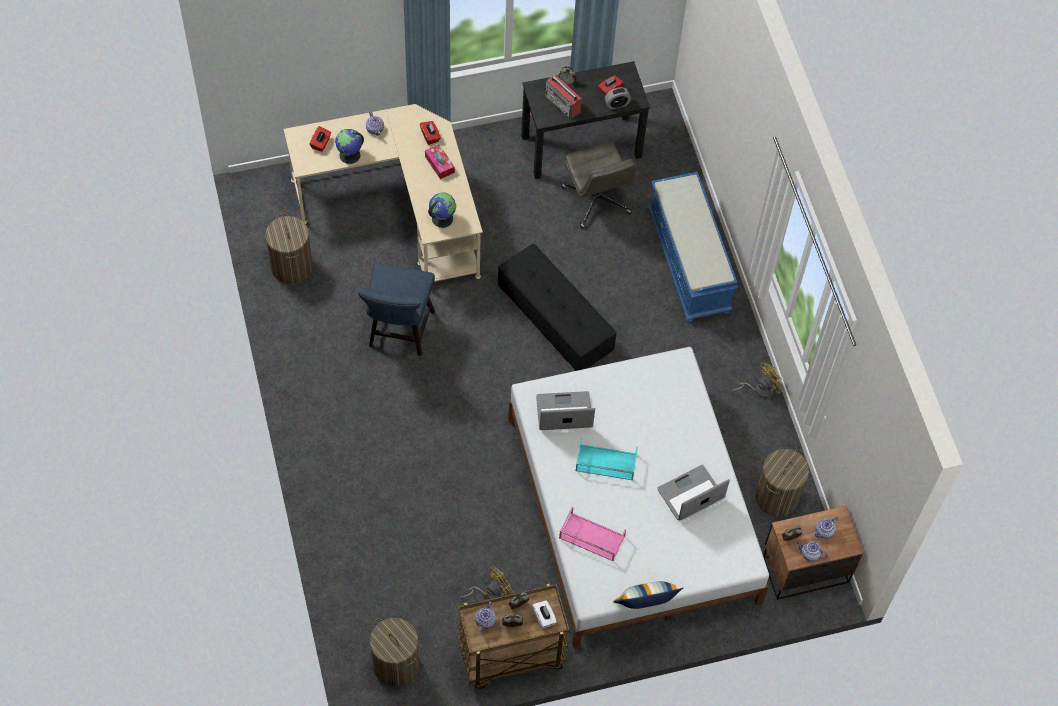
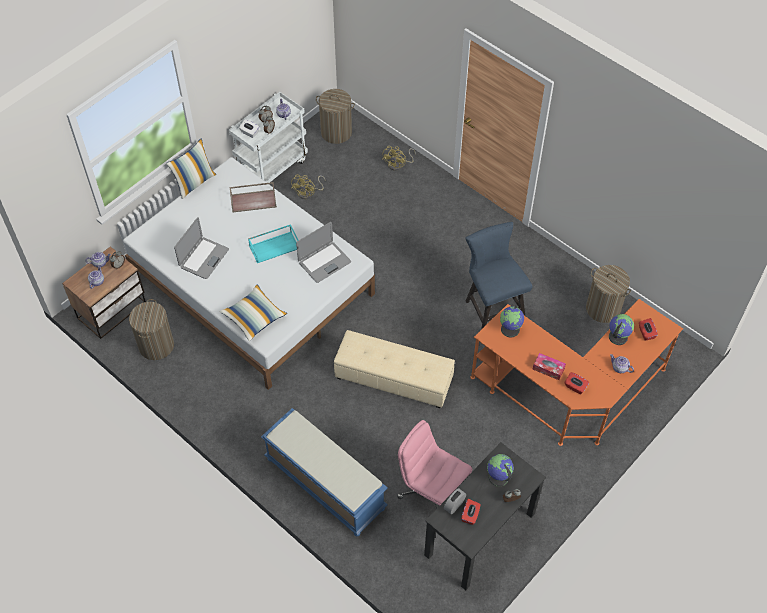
camera: 150 degrees right, 5 degrees down
beige desk [283,104,483,282] -> orange desk [470,299,683,446]
brown cart [458,583,570,689] -> white cart [229,92,308,183]
black ottoman [498,243,617,371] -> beige ottoman [334,330,455,408]
radio [545,74,582,118] -> globe [487,454,514,487]
pink tray [559,506,626,561] -> brown tray [229,182,277,212]
grey office chair [561,141,637,229] -> pink office chair [397,420,472,509]
yellow fan [731,363,784,398] -> yellow fan moved to [382,146,416,171]
none -> pillow [220,284,287,341]

